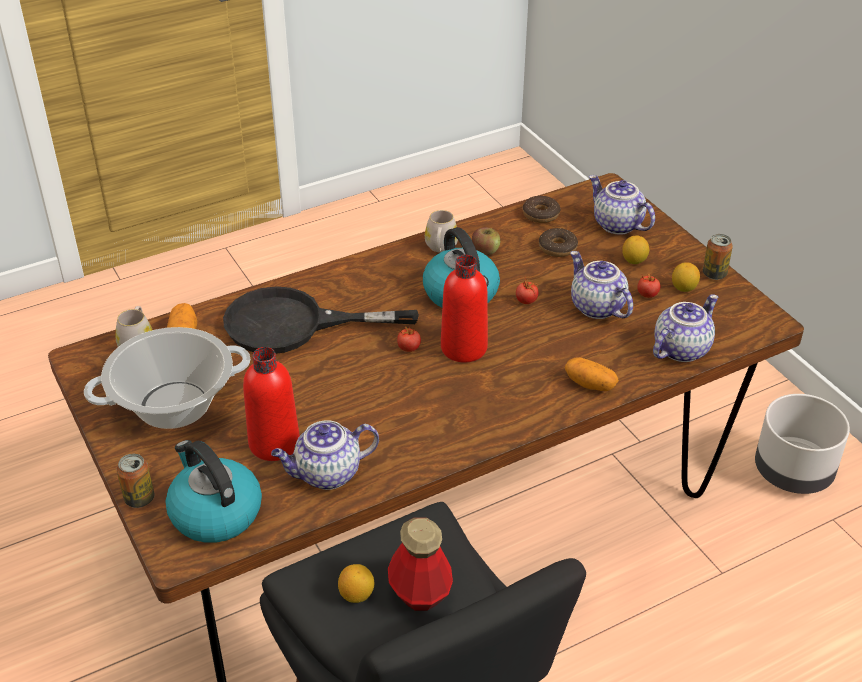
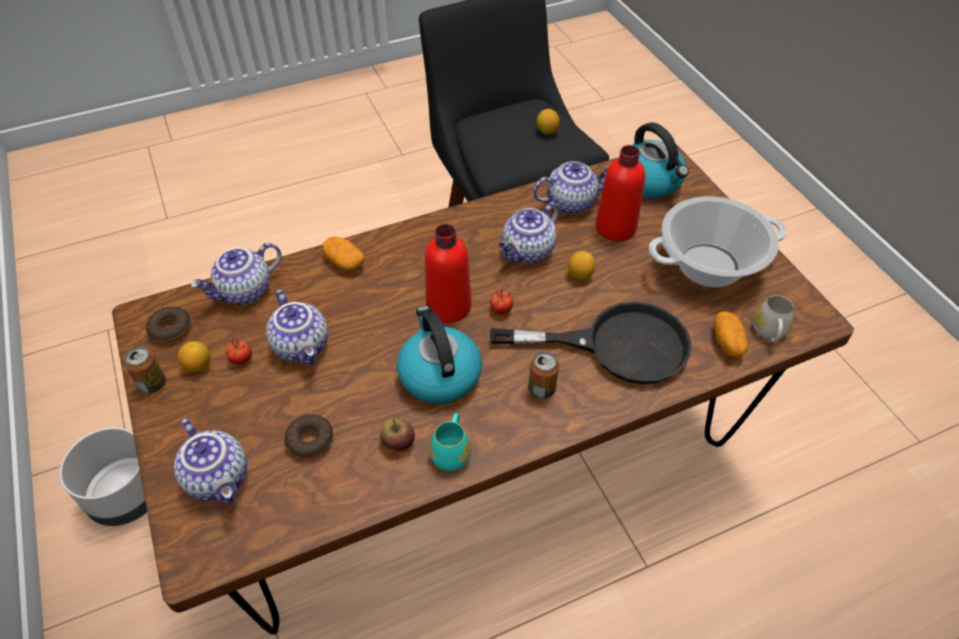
camera: 175 degrees left, 10 degrees up
can [117,454,154,508] -> can moved to [528,351,559,399]
bottle [388,518,453,611] -> none
white mug [425,210,458,253] -> turquoise mug [429,413,472,471]
tomato [516,278,538,304] -> none
donut [523,195,561,223] -> donut moved to [146,306,191,343]
lemon [622,235,649,264] -> lemon moved to [568,251,595,280]
none -> teapot [499,202,559,264]

